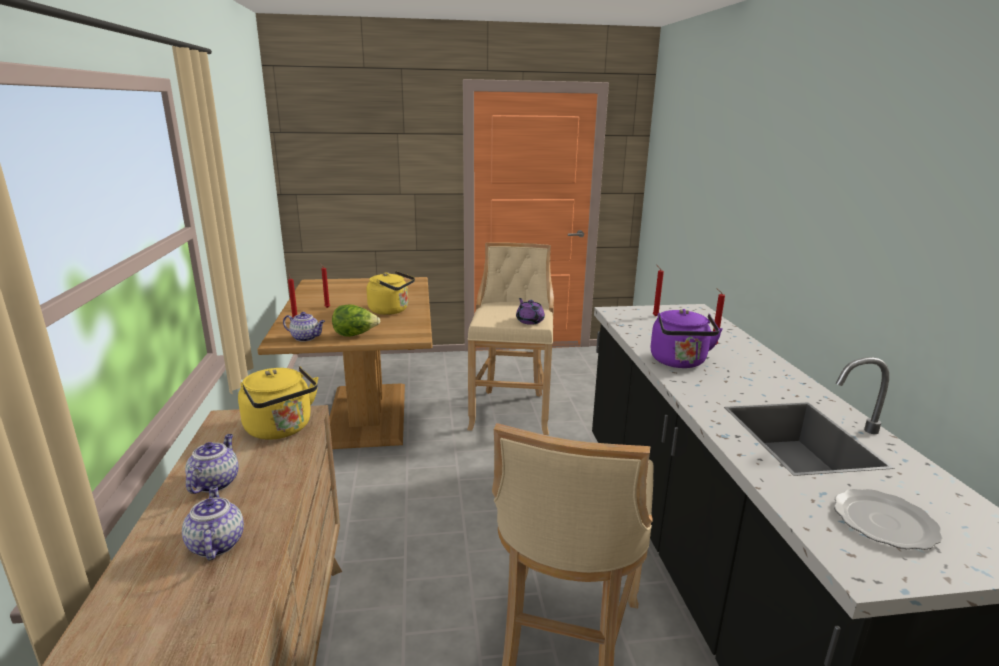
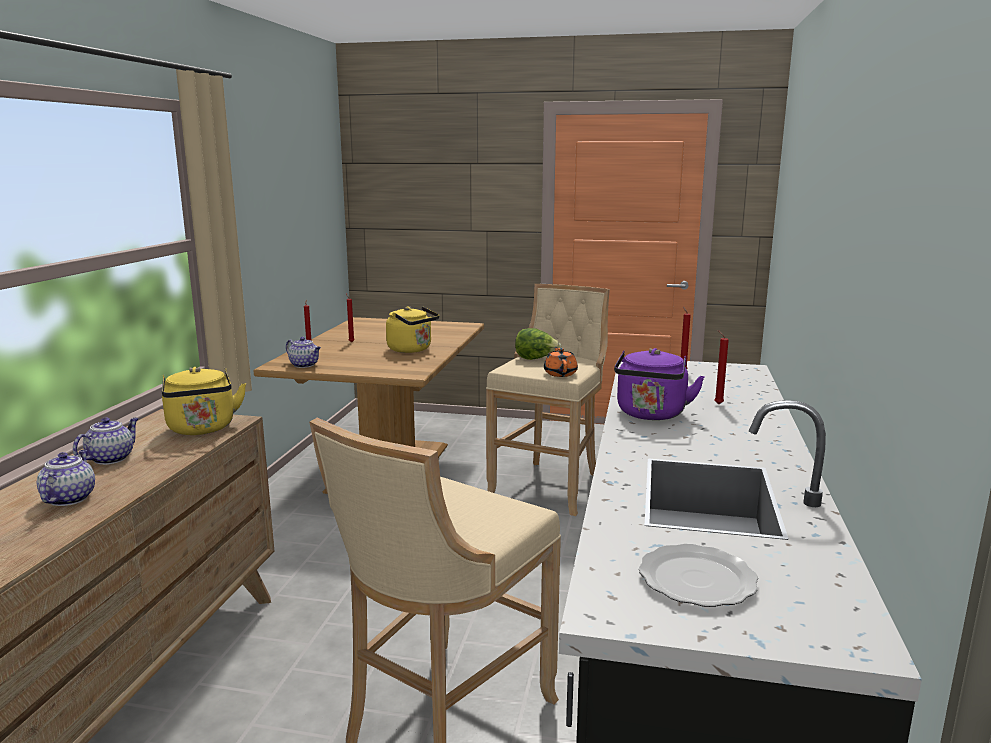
camera: 20 degrees right, 5 degrees down
lettuce [332,304,380,337] -> lettuce moved to [515,328,561,360]
purple teapot [516,298,545,325] -> orange teapot [544,347,578,377]

